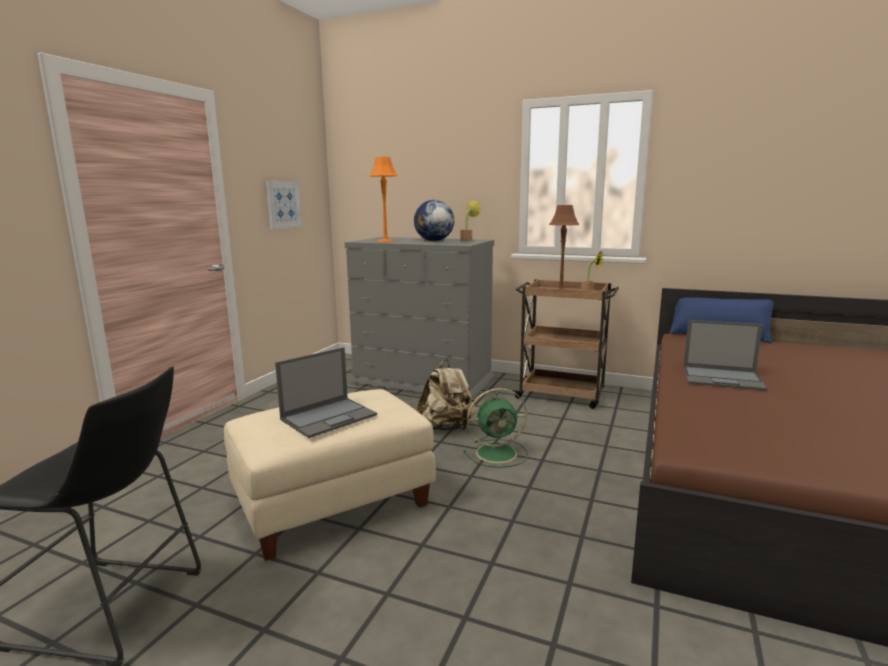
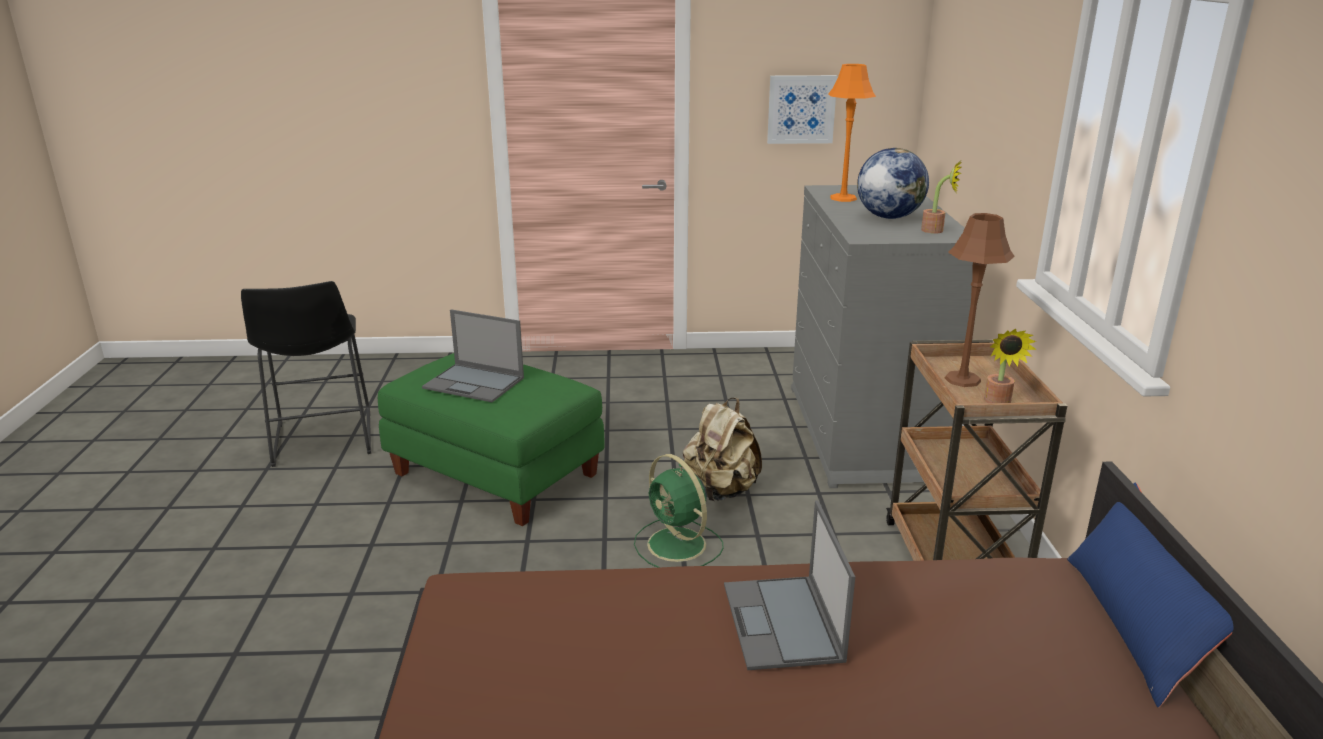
camera: 65 degrees right, 10 degrees up
beige ottoman [224,389,436,561] -> green ottoman [378,353,605,526]

